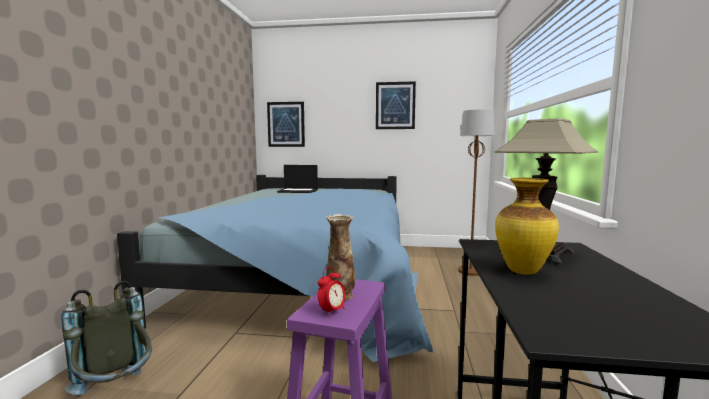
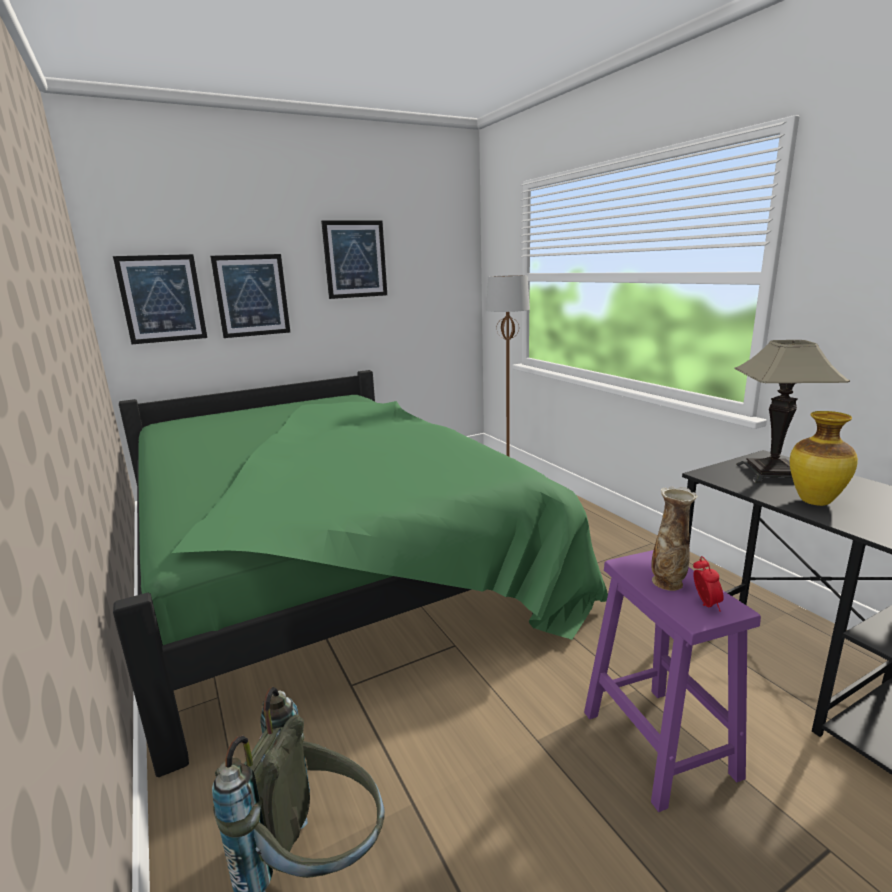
camera: 35 degrees left, 10 degrees up
blue bed [117,175,433,362] -> green bed [113,370,608,777]
laptop [277,165,318,193] -> none
none -> picture [210,254,290,338]

